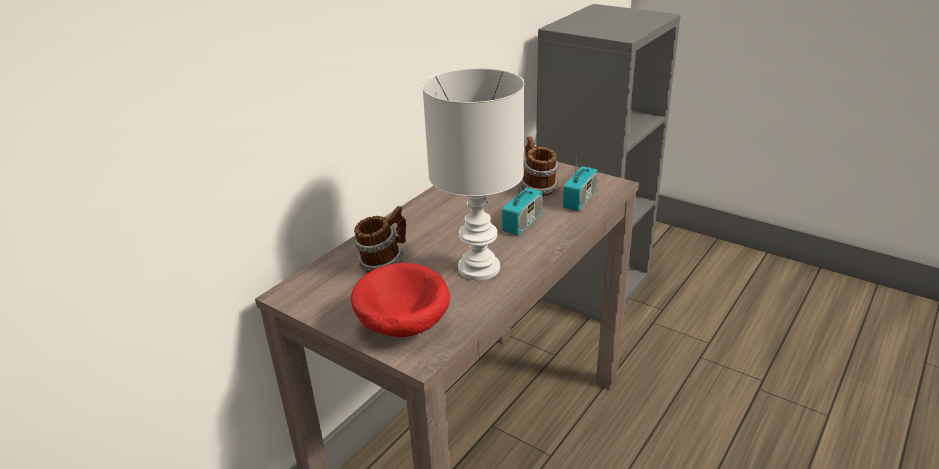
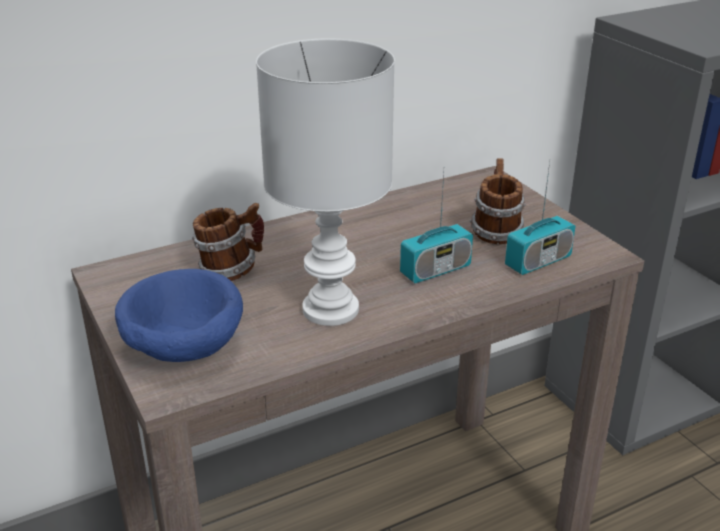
camera: 25 degrees right, 0 degrees up
red bowl [351,263,450,337] -> blue bowl [115,269,243,362]

